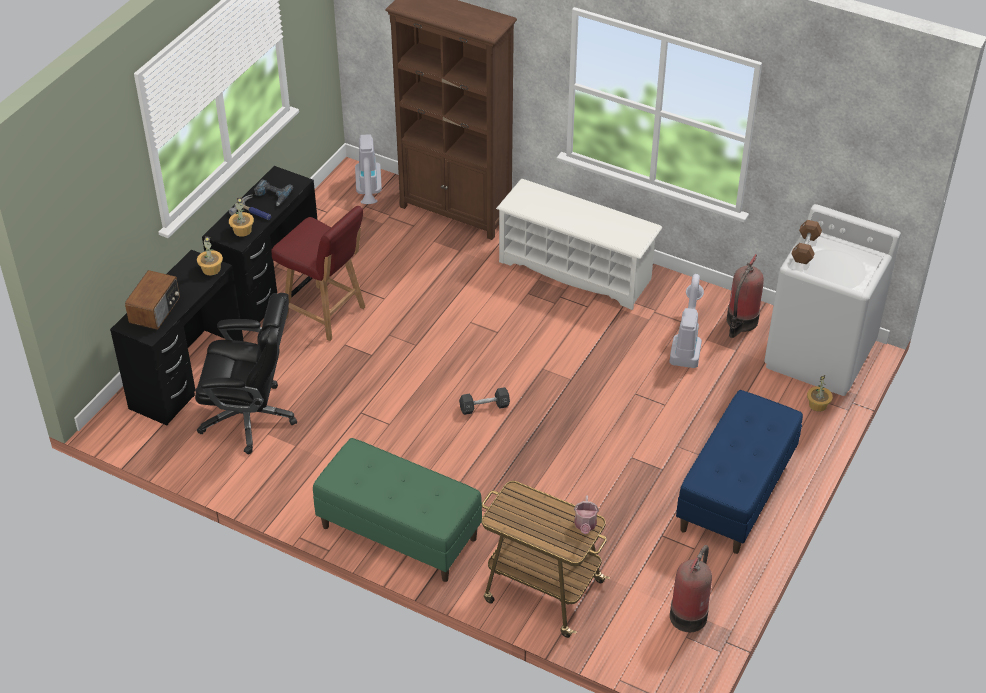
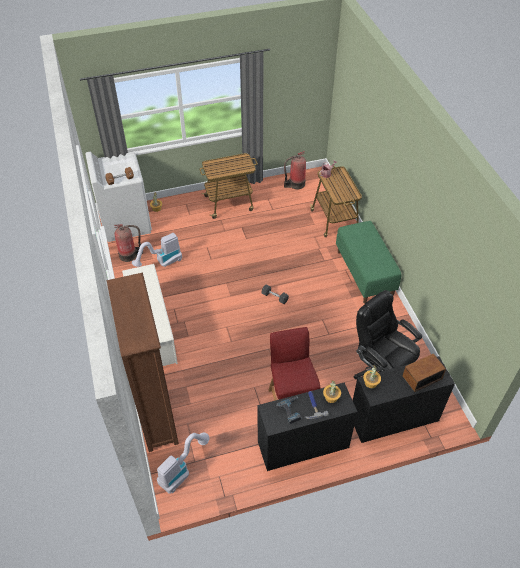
camera: 135 degrees left, 5 degrees up
blue bench [676,390,803,554] -> cart [199,153,257,219]

